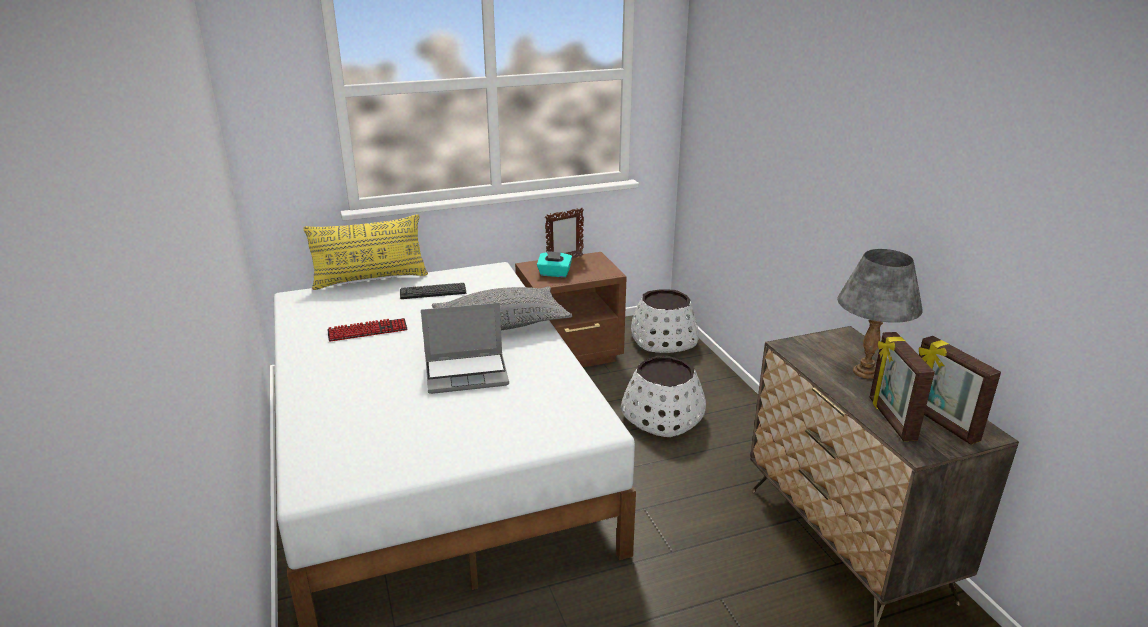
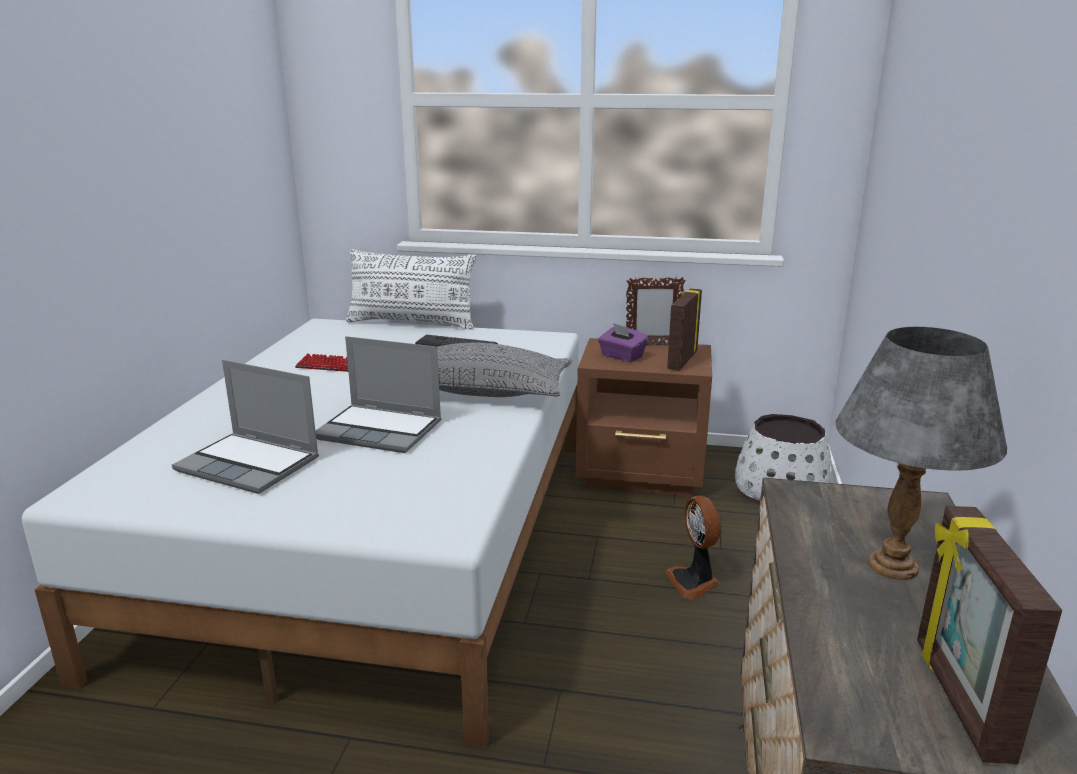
camera: 30 degrees right, 5 degrees down
yellow pillow [303,214,428,290] -> white pillow [346,249,476,329]
turquoise tissue box [537,251,572,277] -> purple tissue box [598,323,648,362]
white planter [621,356,706,437] -> fan [664,496,721,599]
picture frame [870,332,935,442] -> picture frame moved to [667,288,702,371]
none -> laptop [172,360,319,494]

